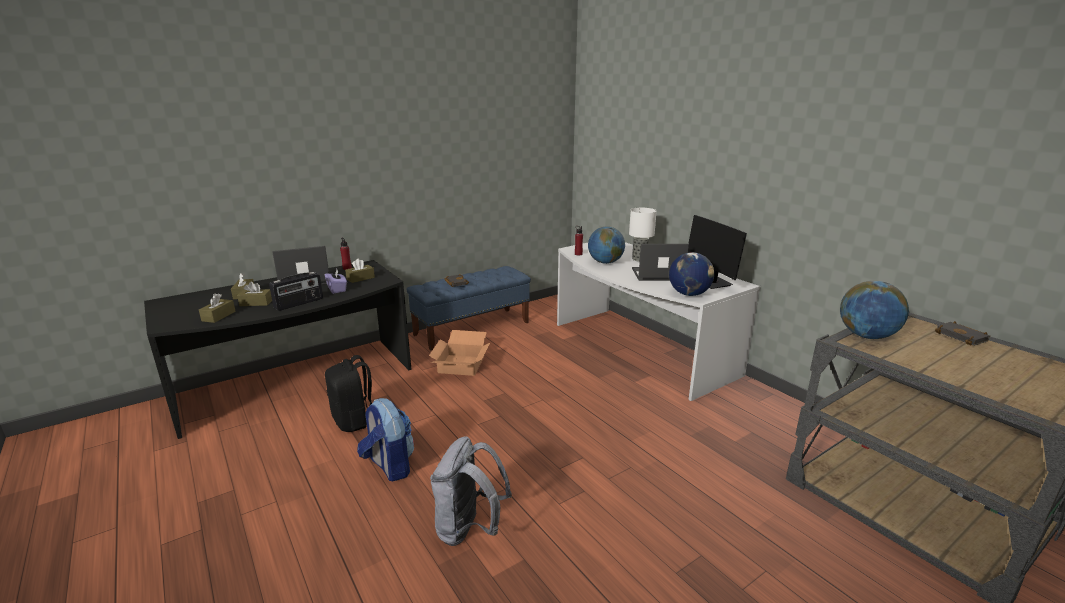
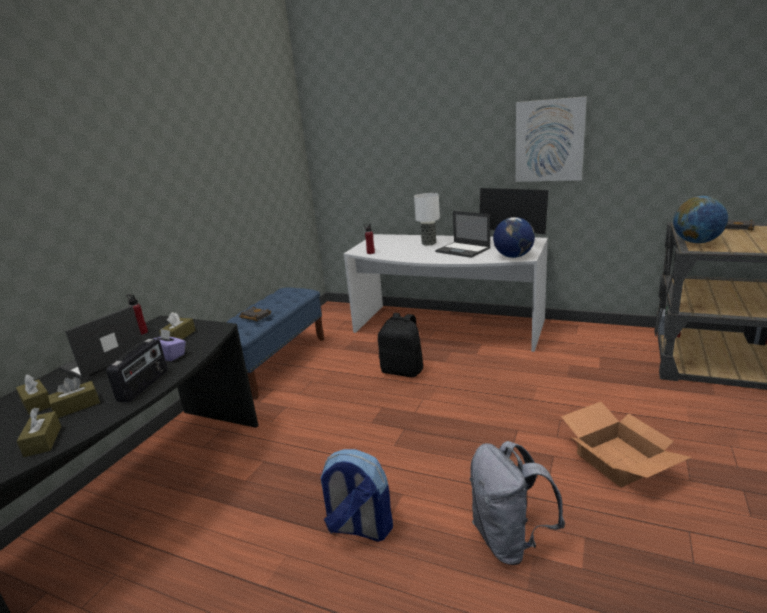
camera: 30 degrees left, 0 degrees up
black backpack [325,355,372,432] -> black backpack moved to [378,313,423,377]
cardboard box [429,330,490,376] -> cardboard box moved to [561,402,691,488]
globe [588,226,625,264] -> none
laptop [632,244,689,281] -> laptop turned 105 degrees counterclockwise [435,211,491,258]
none -> picture [515,96,587,182]

